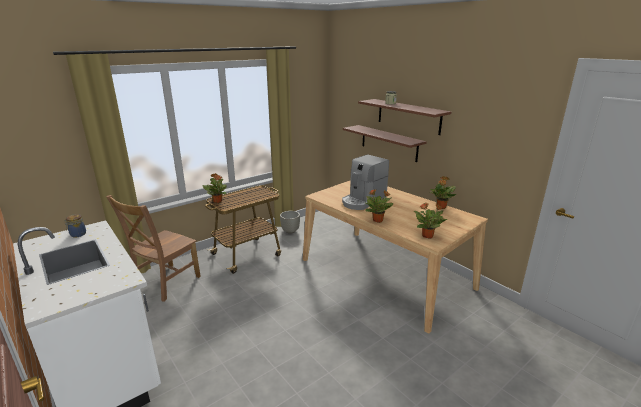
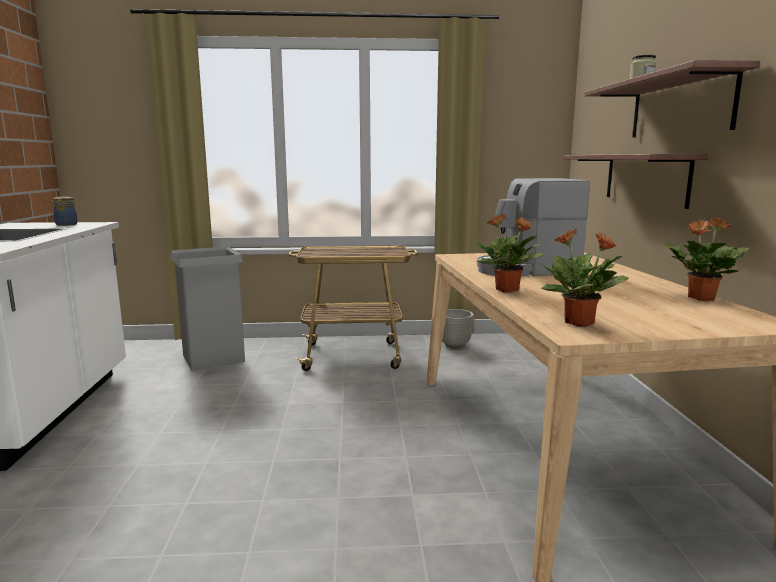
camera: 35 degrees right, 10 degrees down
brown chair [106,195,201,302] -> grey trash can [171,246,245,371]
potted plant [203,173,227,203] -> none

